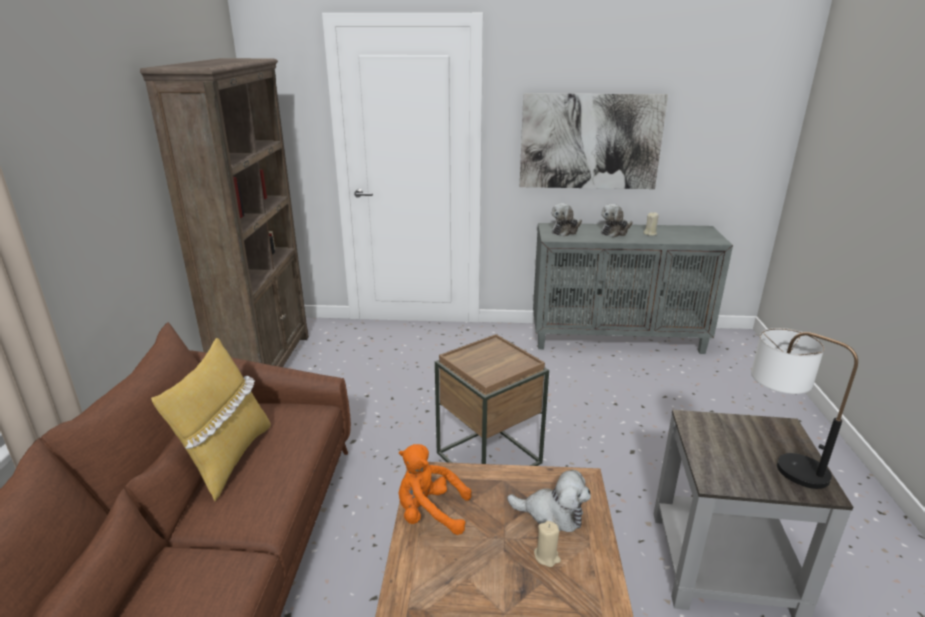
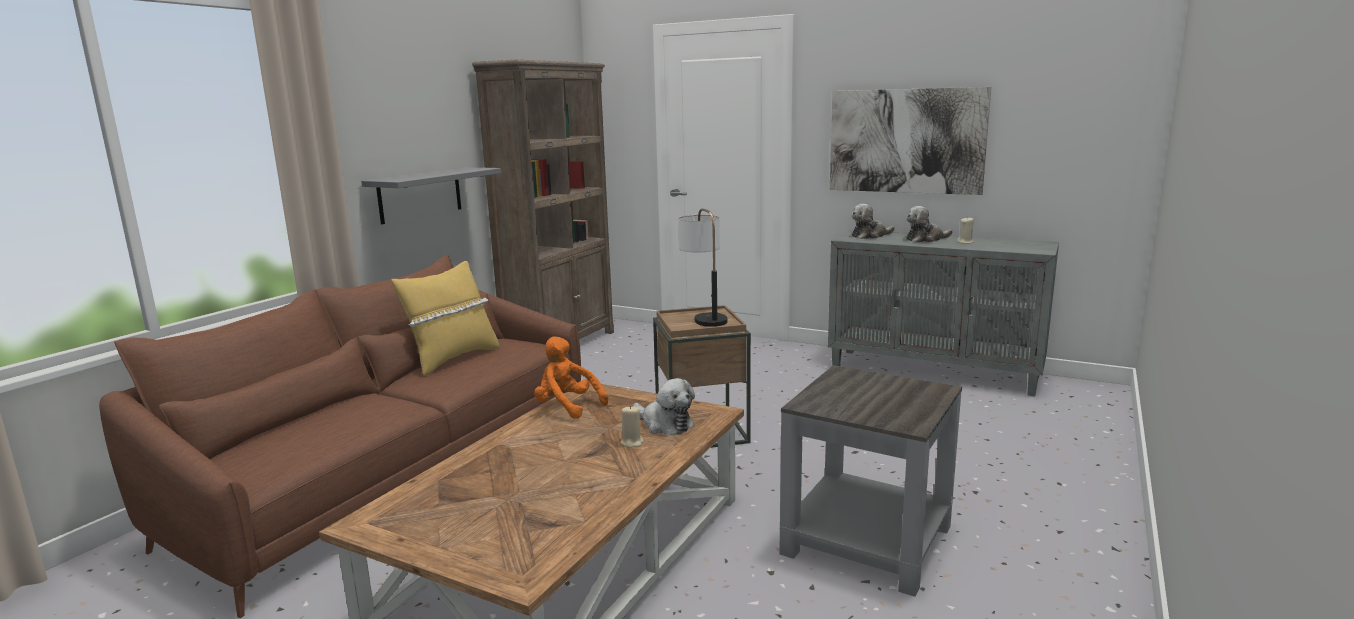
camera: 25 degrees right, 10 degrees down
table lamp [751,328,858,489] -> table lamp moved to [678,208,728,327]
none -> grey shelf [361,167,501,224]

